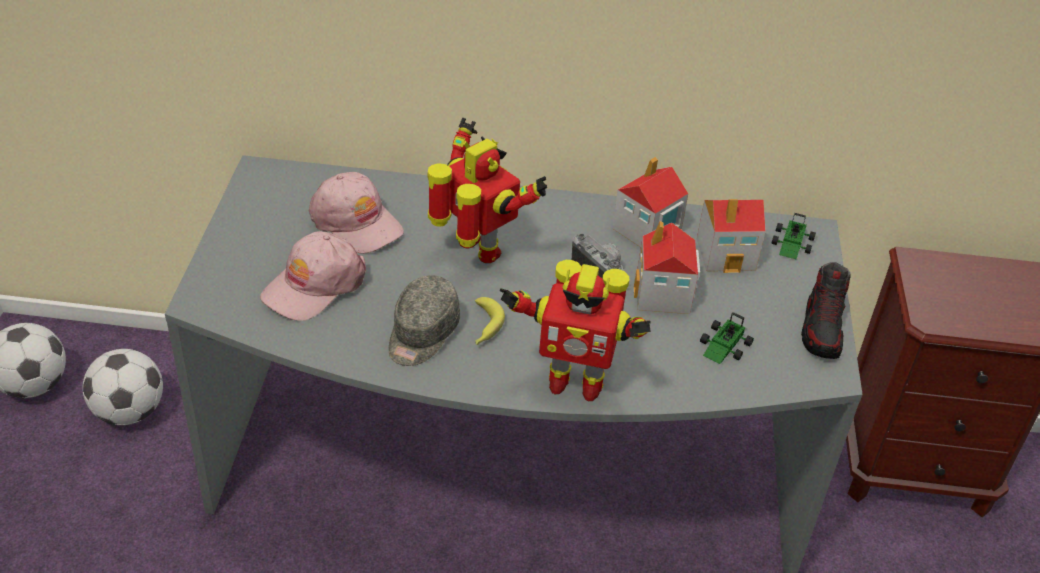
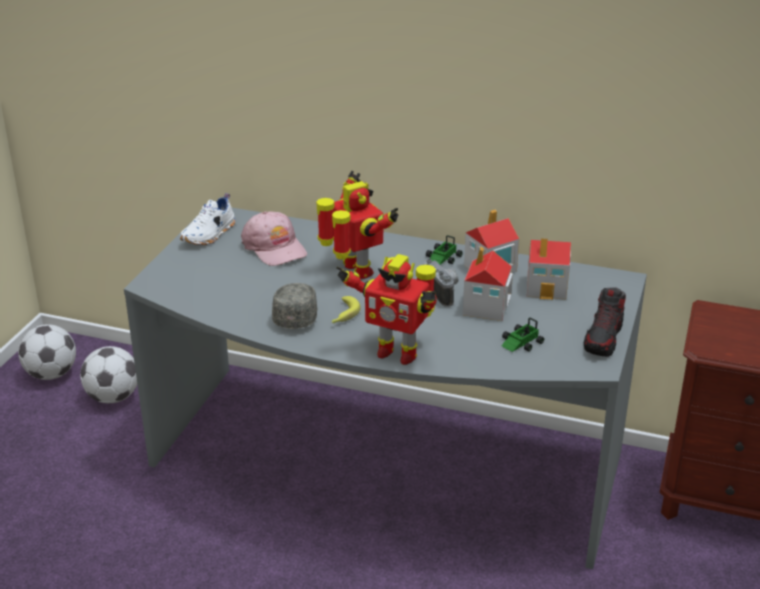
camera: 15 degrees right, 10 degrees down
pink cap [260,231,366,321] -> none
grey cap [389,275,460,366] -> grey cap turned 150 degrees clockwise [272,283,318,329]
toy car [771,213,816,259] -> toy car moved to [426,235,463,265]
none -> white shoe [180,193,235,245]

